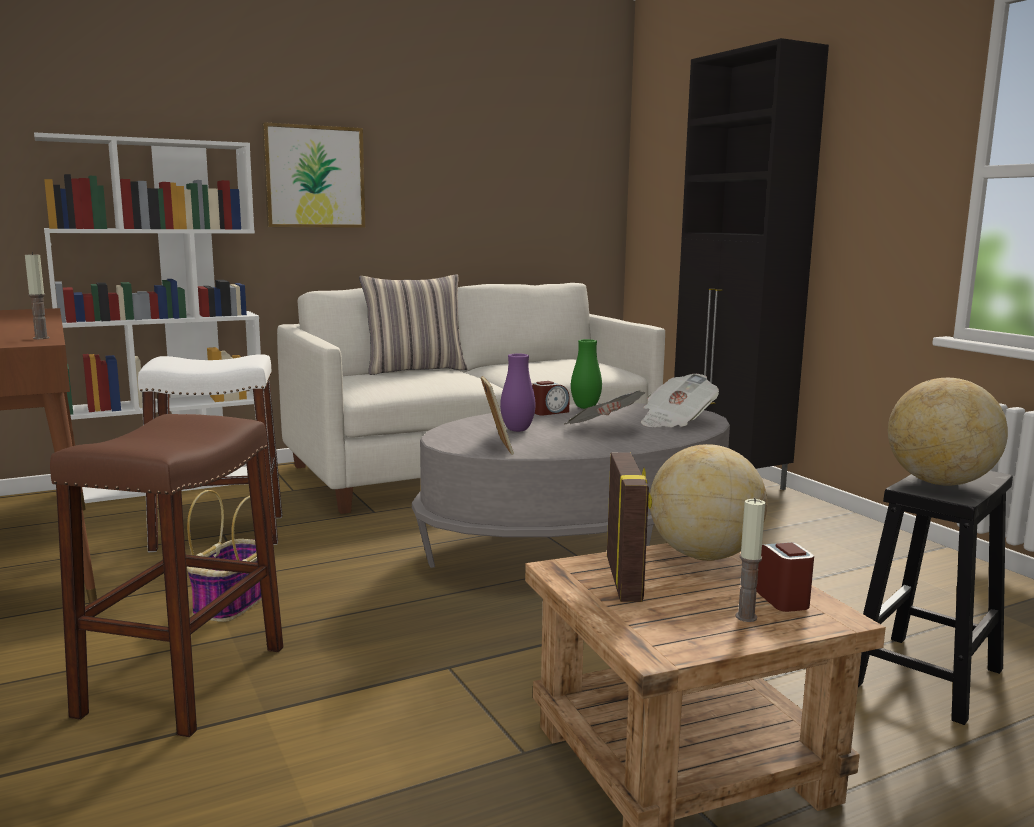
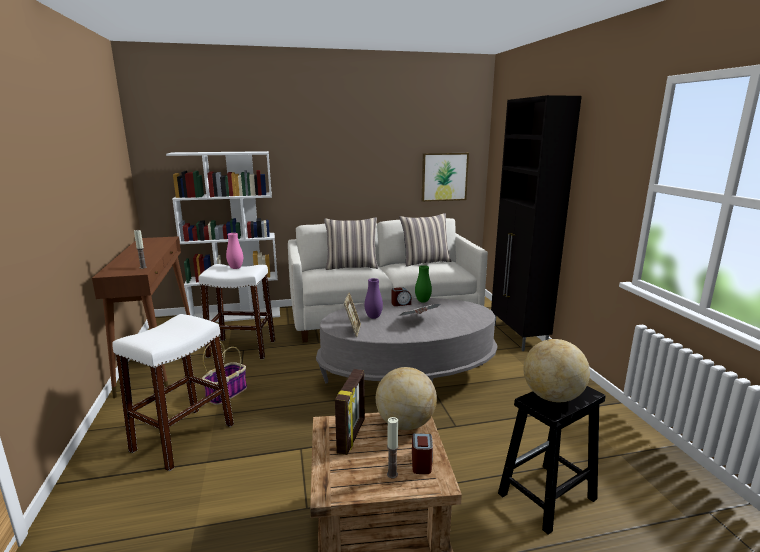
camera: 15 degrees right, 5 degrees up
brown stool [50,414,283,737] -> white stool [112,314,234,471]
picture [262,122,365,228] -> picture moved to [422,153,469,202]
newspaper [641,374,719,427] -> none
none -> pink vase [226,233,243,269]
none -> pillow [400,213,452,267]

